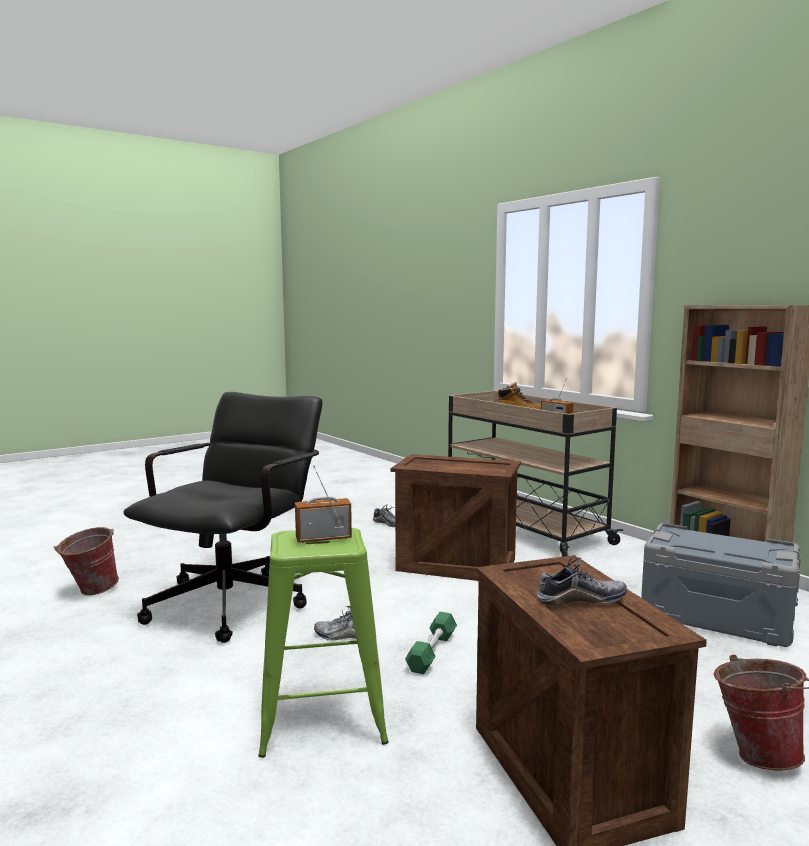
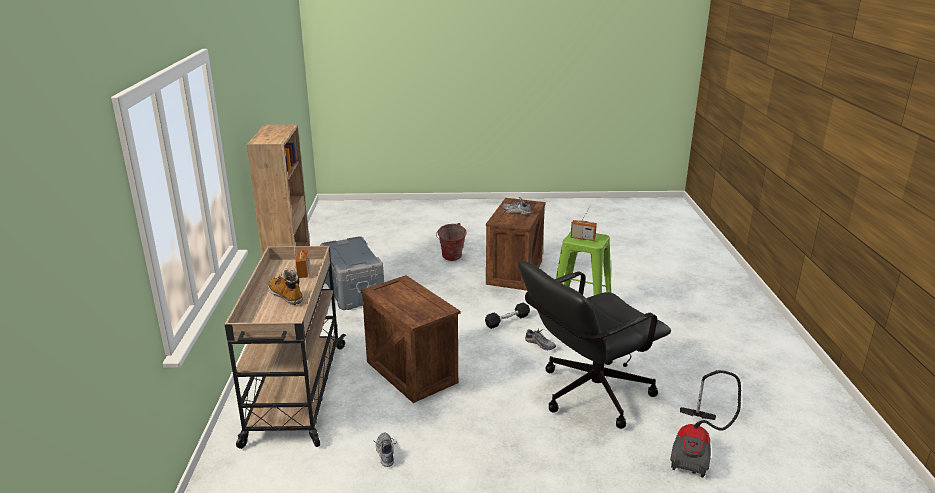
camera: 145 degrees left, 15 degrees up
bucket [54,527,119,595] -> vacuum cleaner [670,370,741,478]
green dumbbell [405,612,457,674] -> black dumbbell [485,302,530,329]

